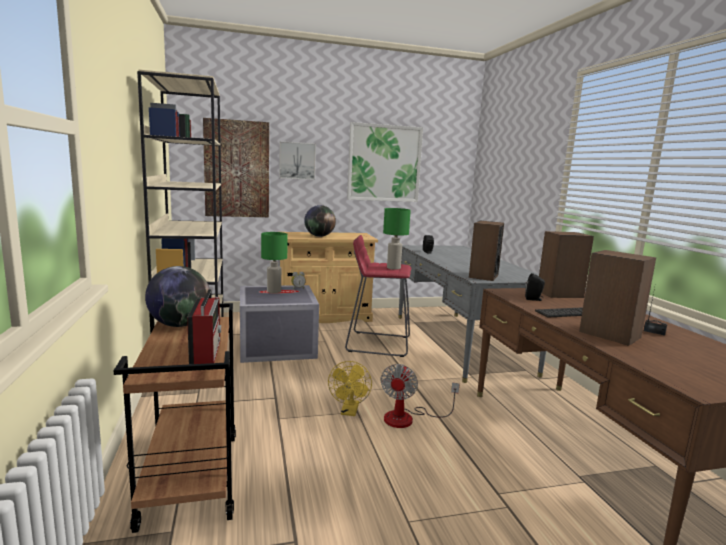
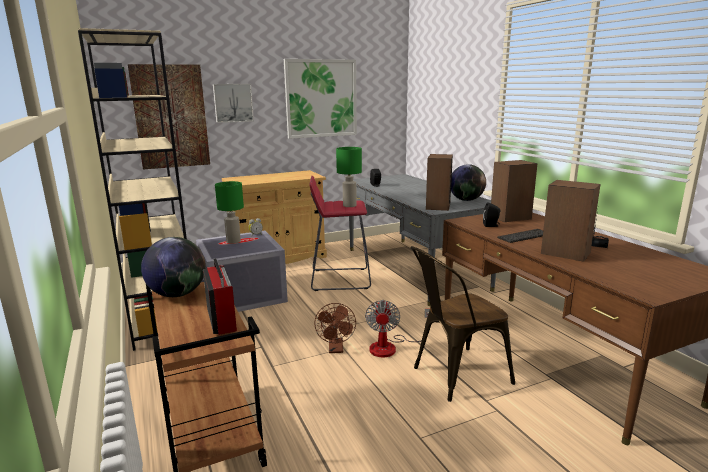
camera: 10 degrees left, 5 degrees up
globe [304,205,336,237] -> globe moved to [451,164,486,201]
yellow fan [328,361,372,416] -> brown fan [314,303,356,353]
none -> brown chair [411,246,515,402]

